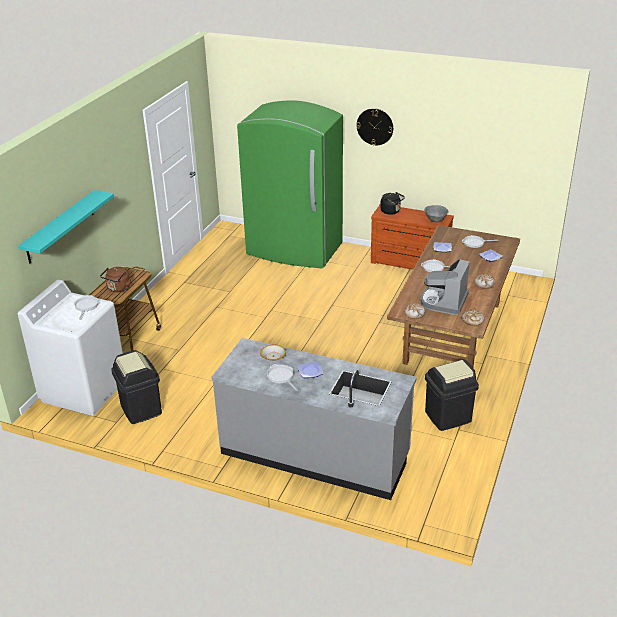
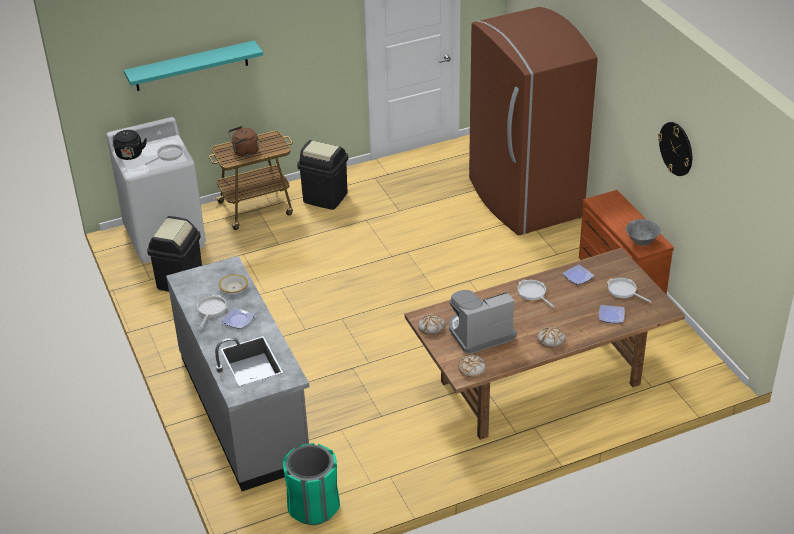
camera: 45 degrees right, 5 degrees up
green fridge [237,101,343,268] -> brown fridge [469,7,598,235]
wall clock [356,108,393,145] -> wall clock moved to [658,122,692,176]
black kettle [380,192,405,215] -> black kettle moved to [113,130,147,160]
black trash can [425,359,479,431] -> black trash can moved to [297,140,348,210]
none -> green trash can [283,443,340,525]

